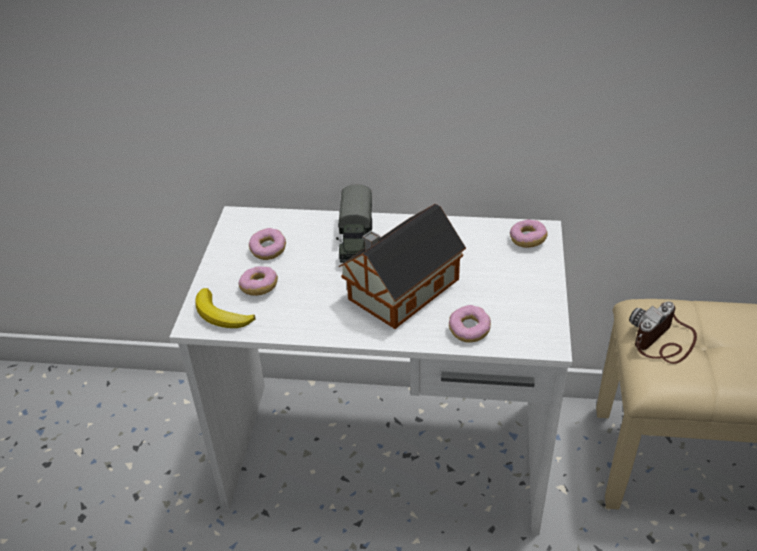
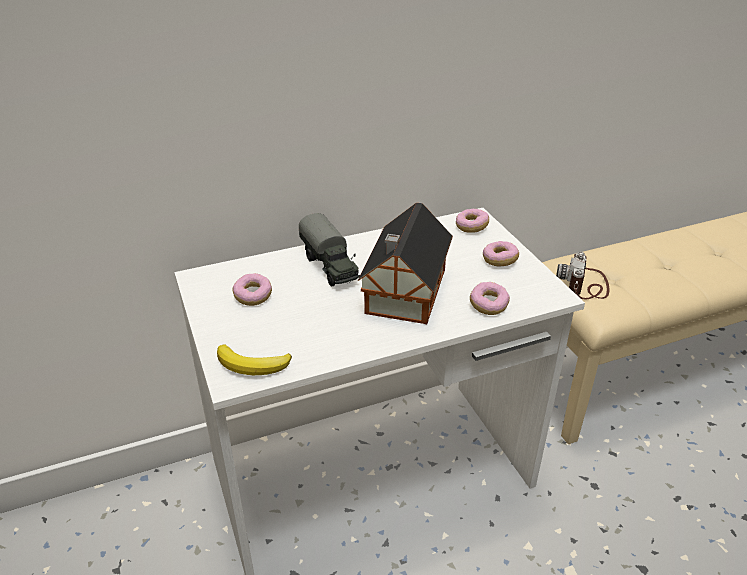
camera: 30 degrees left, 5 degrees down
donut [238,266,278,296] -> donut moved to [483,241,519,267]

